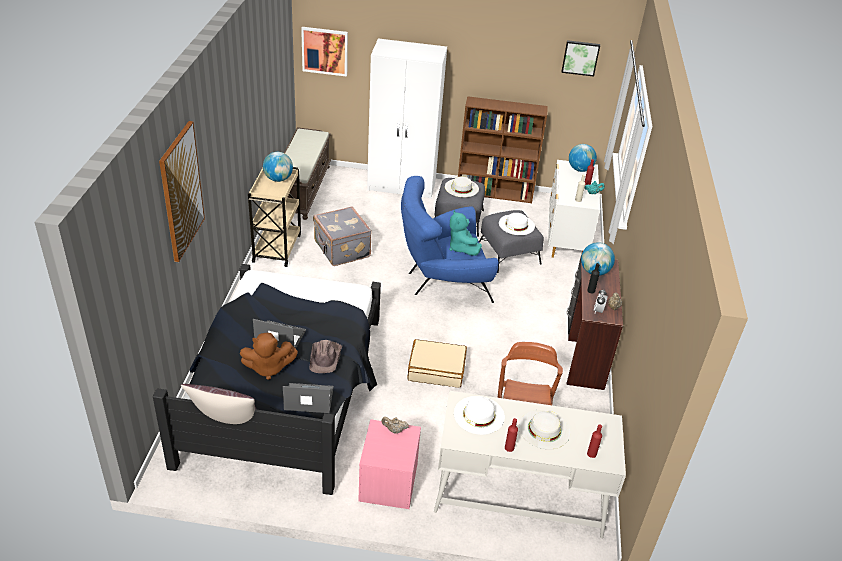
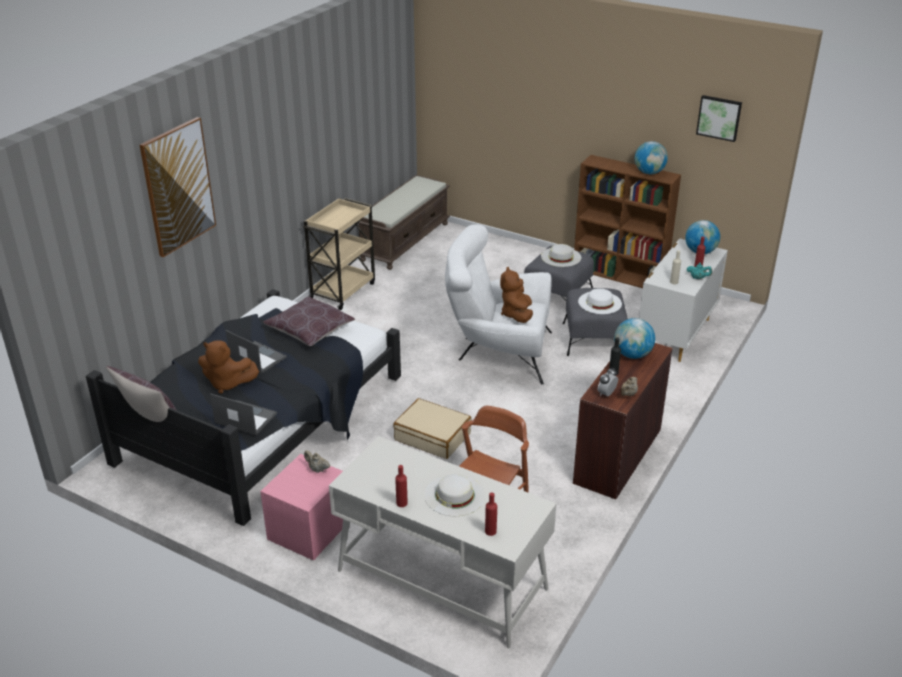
camera: 25 degrees right, 5 degrees down
globe [263,152,293,182] -> globe moved to [635,141,668,174]
picture [301,27,348,77] -> none
brown hat [310,340,342,373] -> none
grey suitcase [313,206,372,266] -> none
white wardrobe [367,39,447,199] -> none
blue armchair [401,176,499,303] -> white armchair [445,224,552,384]
turquoise plush toy [449,210,482,256] -> brown plush toy [500,267,533,323]
white hat [454,396,505,435] -> none
none -> brown pillow [263,296,355,346]

